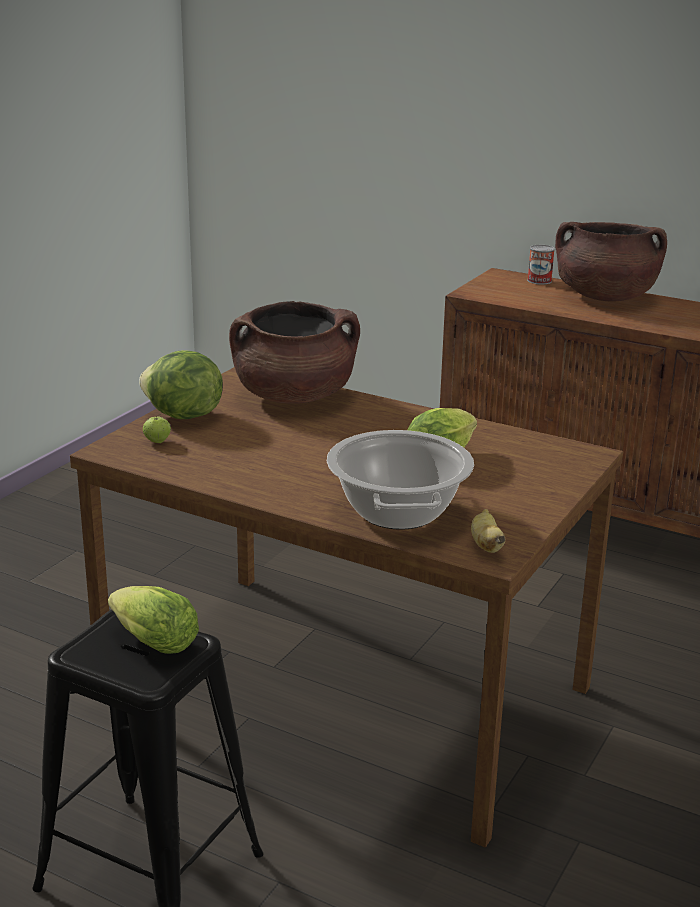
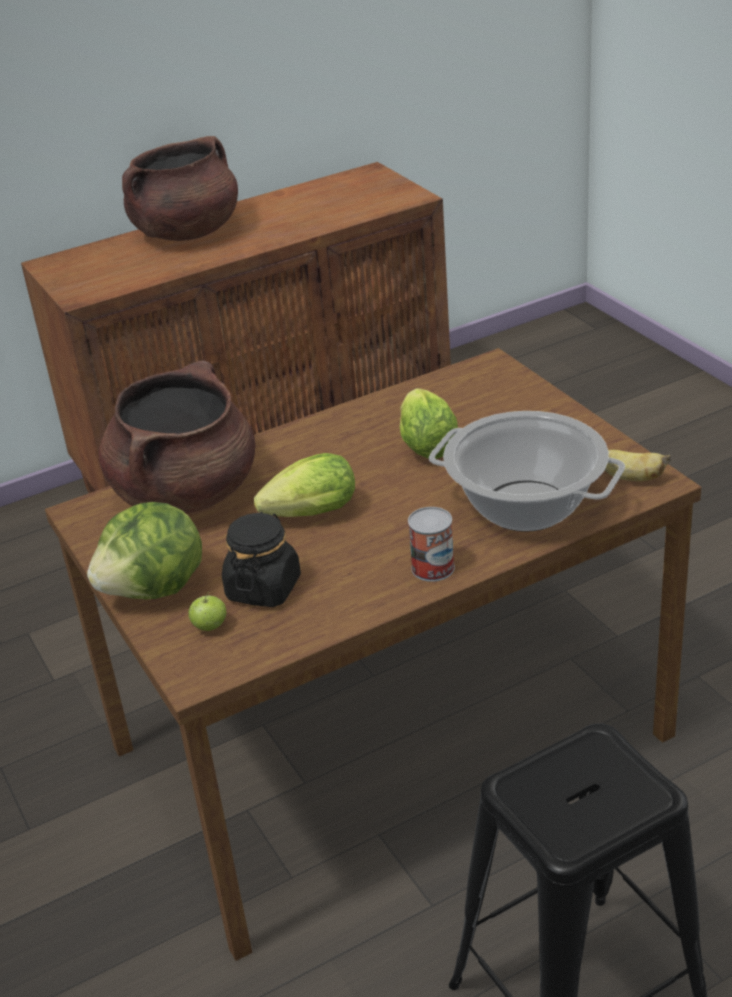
camera: 55 degrees left, 10 degrees up
lettuce [108,586,199,654] -> lettuce moved to [254,453,355,517]
can [527,245,555,285] -> can moved to [408,507,455,582]
none -> black jar [222,512,301,607]

